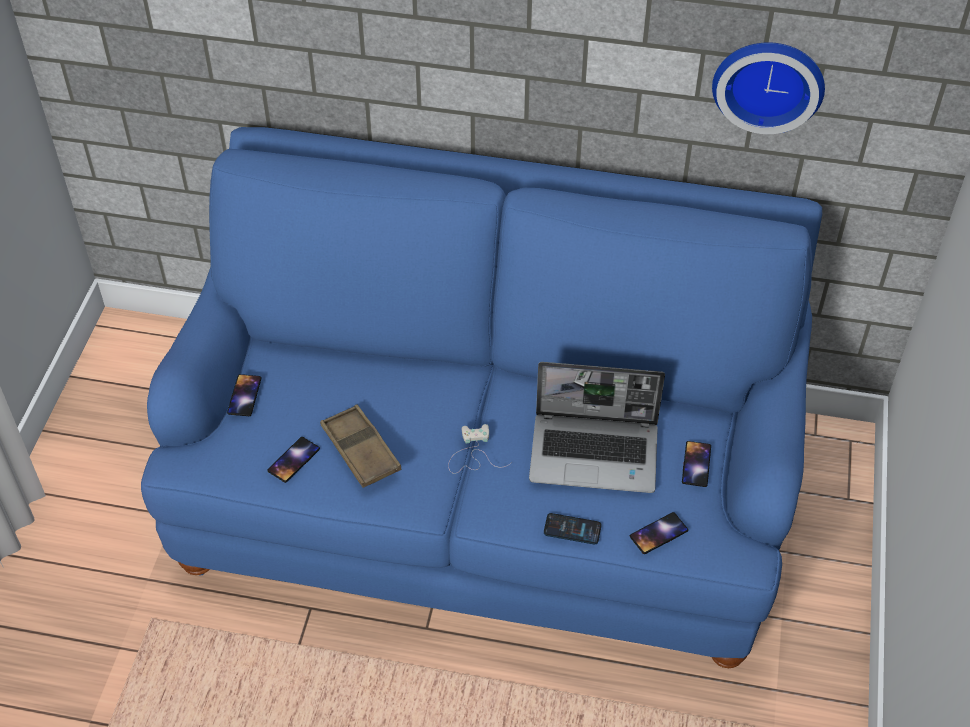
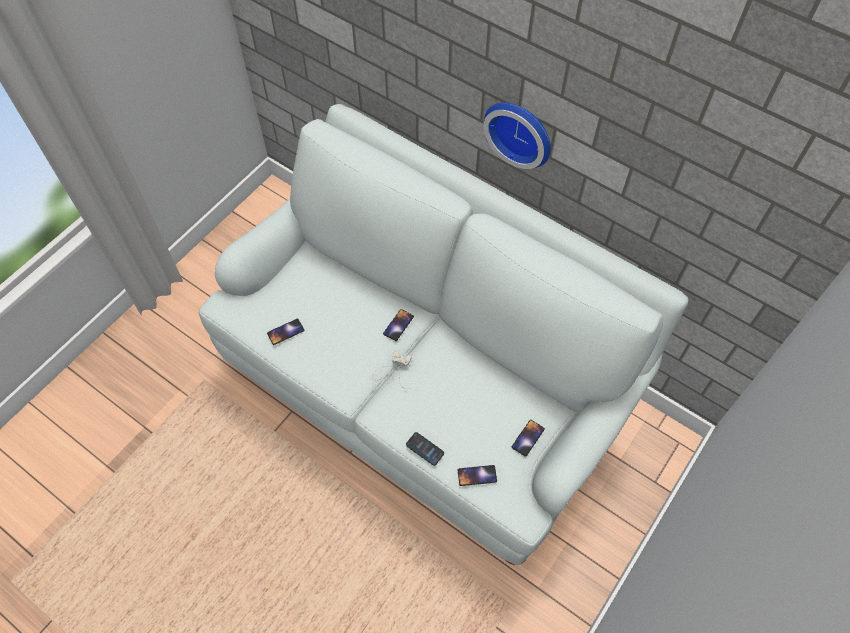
camera: 25 degrees right, 10 degrees up
blue sofa [141,127,822,668] -> white sofa [199,104,688,565]
phone [227,374,262,416] -> phone moved to [383,309,414,341]
brown tray [320,404,402,488] -> none
laptop [529,362,665,493] -> none
wall clock [712,42,825,134] -> wall clock moved to [483,103,551,169]

